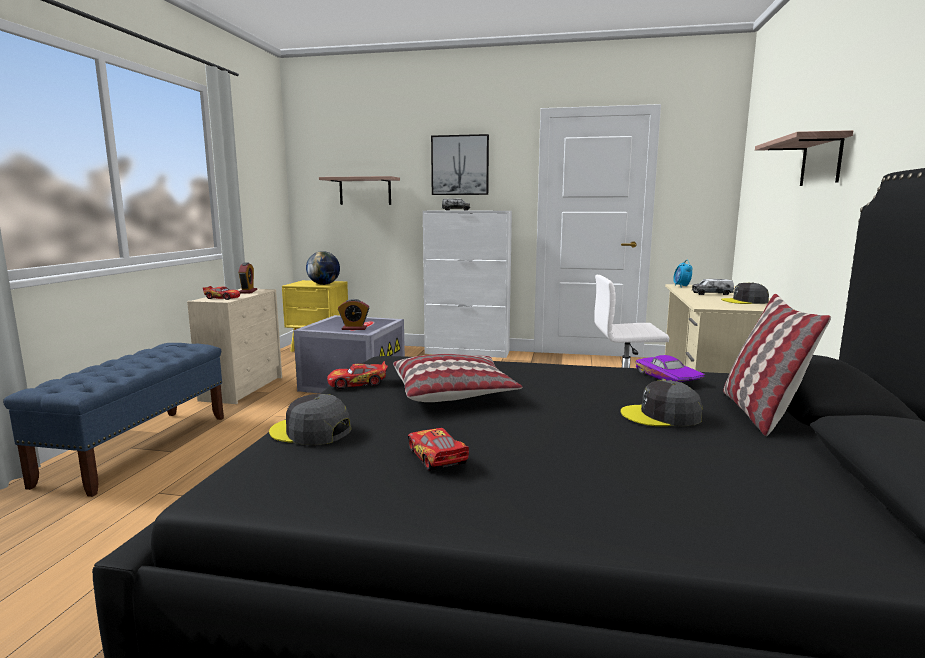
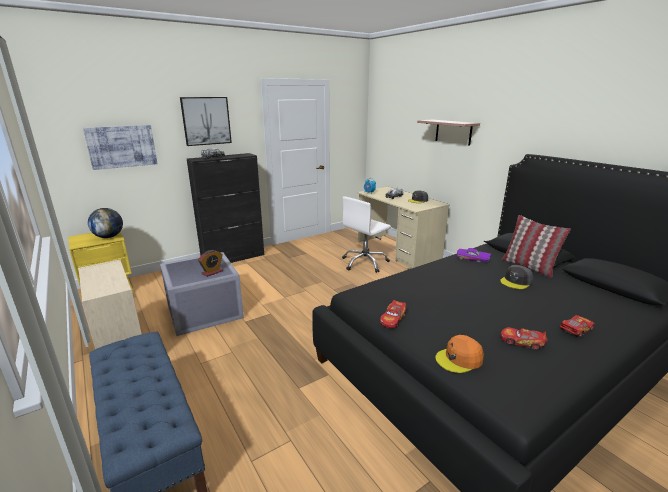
camera: 45 degrees left, 10 degrees up
toy car [203,286,240,300] -> toy car moved to [560,315,595,338]
alarm clock [239,263,257,294] -> none
grey cap [269,394,351,445] -> orange cap [435,335,484,373]
shelf [319,176,400,205] -> picture [83,125,158,170]
pillow [393,354,523,402] -> none
white cabinet [423,211,512,358] -> black cabinet [187,153,264,263]

